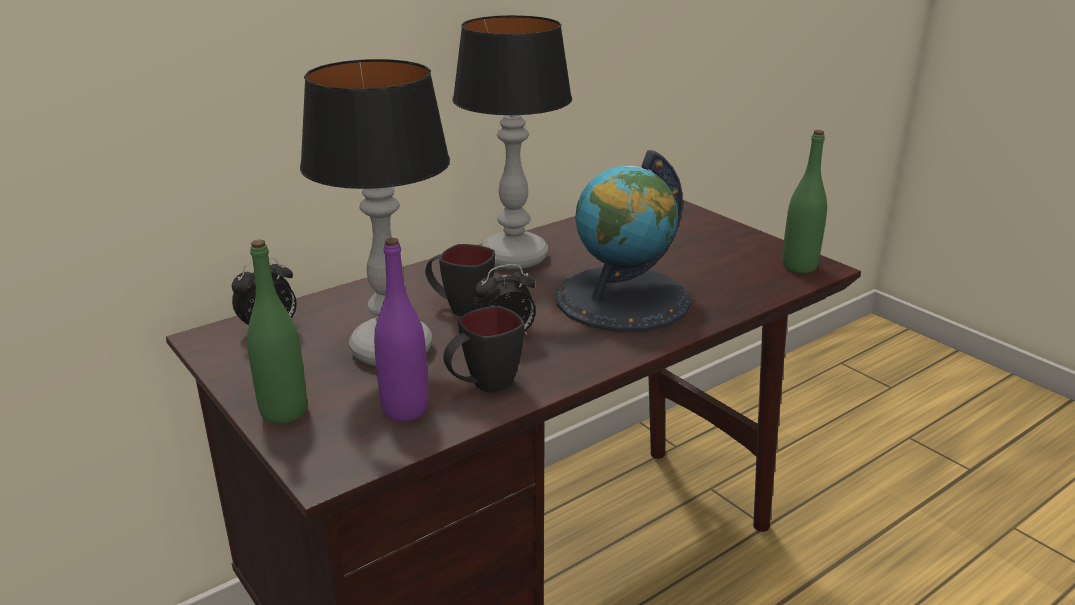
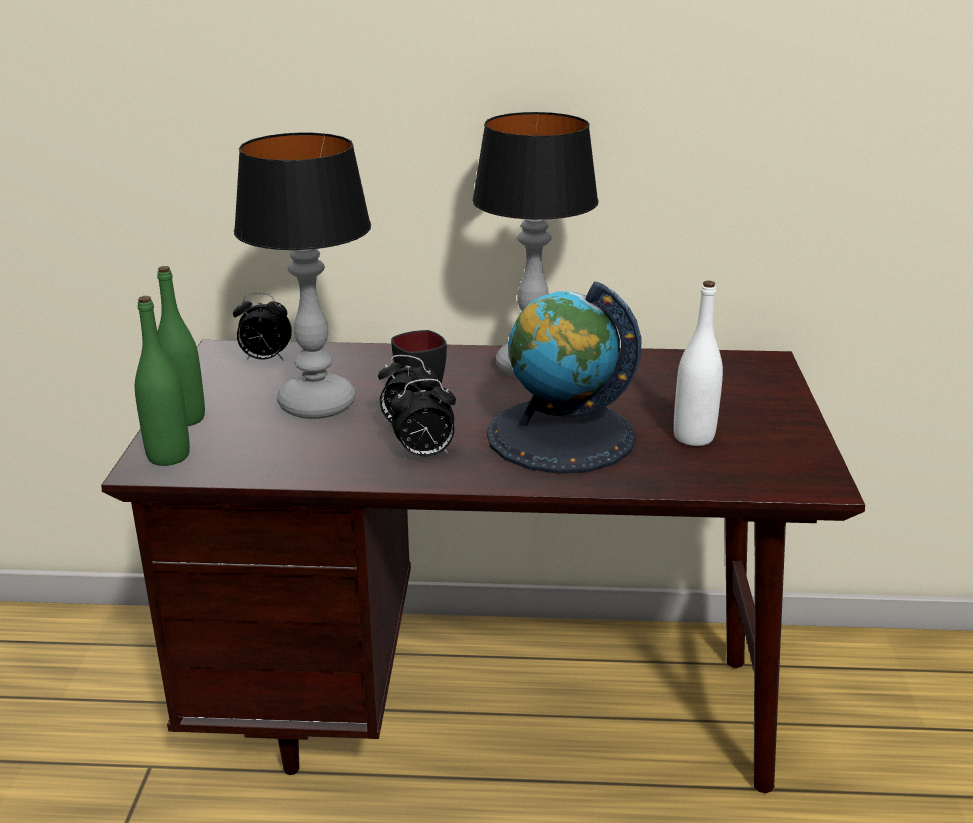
camera: 40 degrees right, 0 degrees up
purple bottle [374,238,428,421] -> none
black mug [443,306,524,393] -> none
green bottle [782,130,827,273] -> green bottle moved to [135,296,190,466]
none -> alarm clock [391,379,456,458]
none -> white bottle [674,281,723,446]

